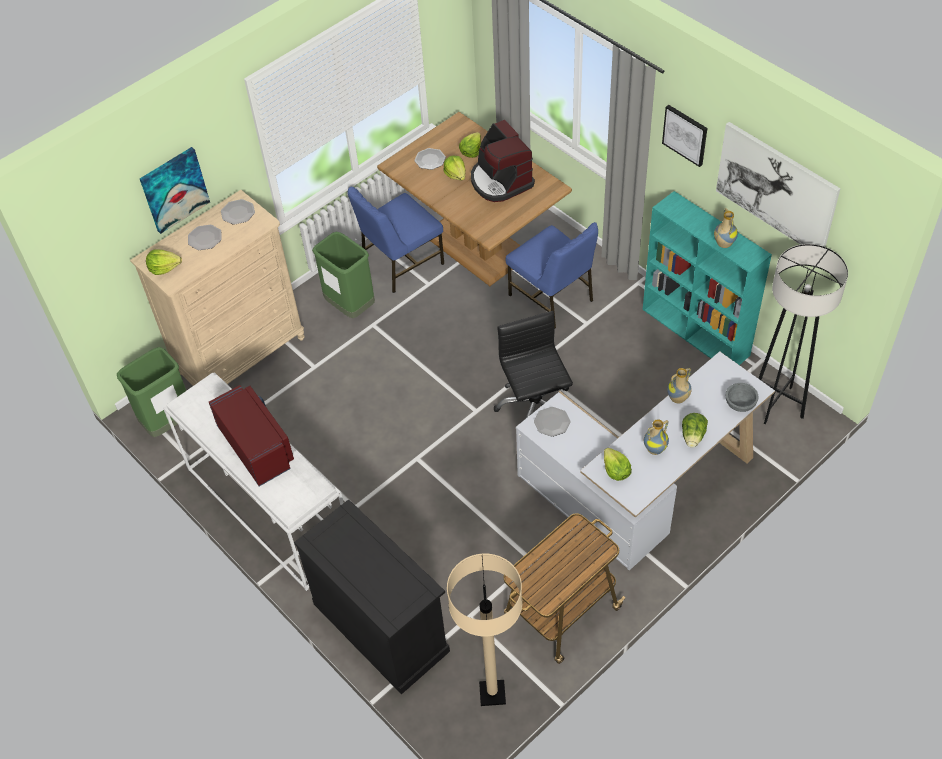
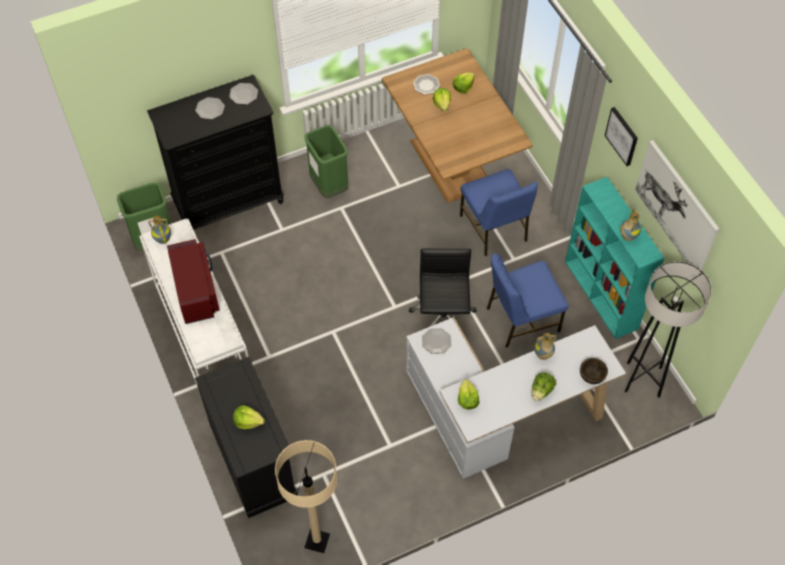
camera: 15 degrees right, 5 degrees up
beige dresser [130,190,305,386] -> black dresser [147,75,283,230]
picture [140,147,210,234] -> none
lettuce [146,249,182,275] -> lettuce moved to [233,405,265,429]
blue chair [348,187,444,293] -> blue chair moved to [487,253,569,348]
coffee machine [471,120,535,202] -> none
cart [504,513,626,664] -> none
vase [644,419,669,455] -> vase moved to [148,216,171,244]
grey bowl [726,383,759,412] -> brown bowl [580,358,608,384]

